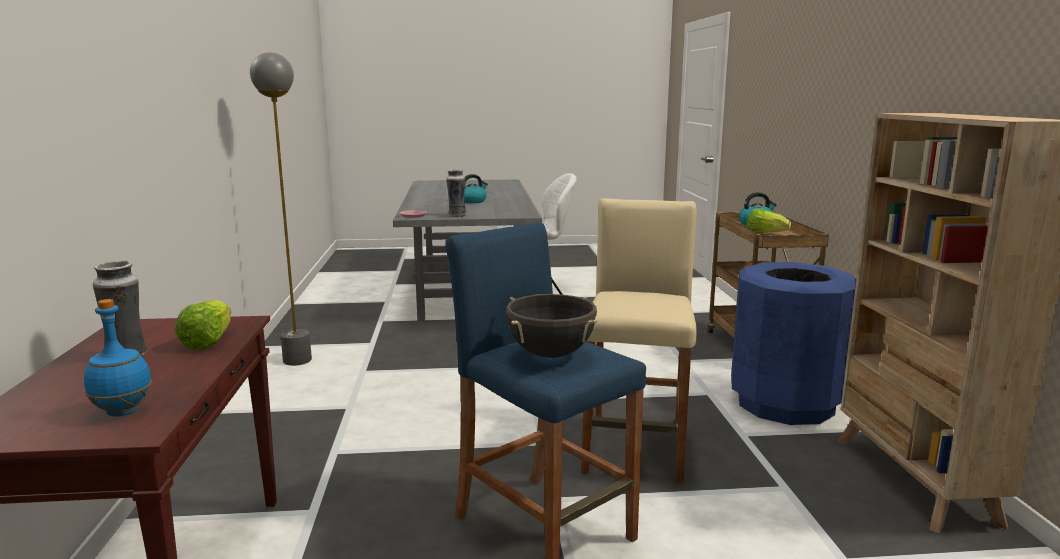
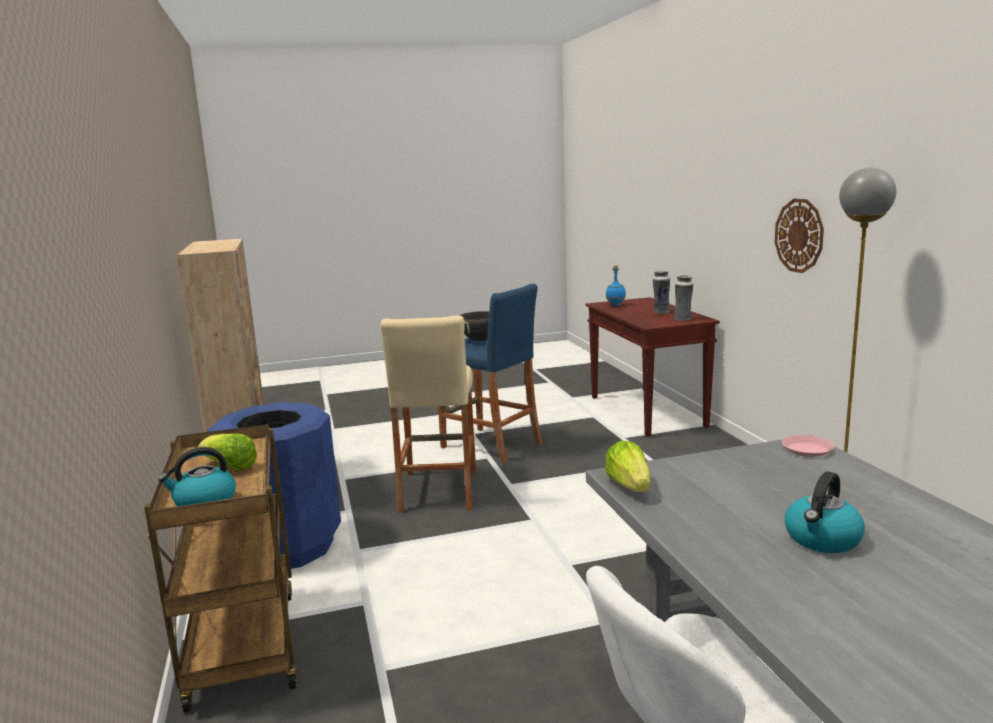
camera: 170 degrees right, 0 degrees up
lettuce [175,300,232,350] -> lettuce moved to [605,441,650,492]
vase [446,169,466,217] -> vase moved to [674,274,693,321]
none -> wall clock [775,199,824,273]

